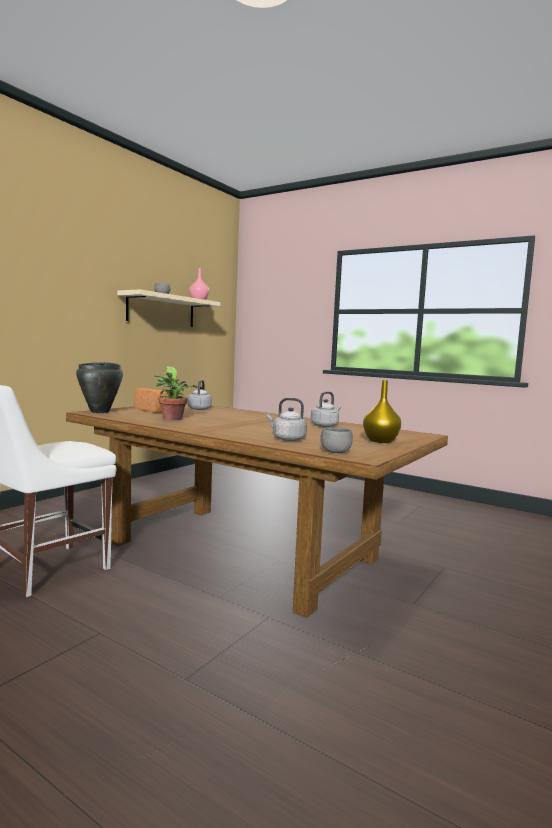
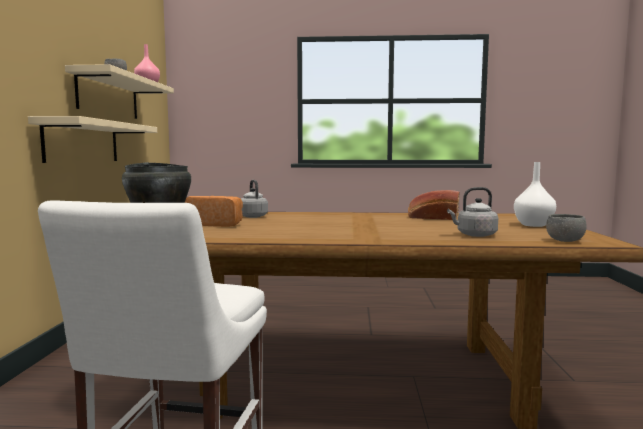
camera: 30 degrees left, 0 degrees up
potted plant [154,366,198,420] -> none
grey kettle [311,391,341,427] -> bread [408,190,460,220]
yellow vase [363,380,401,443] -> white vase [514,162,556,227]
none -> beige shelf [28,116,157,163]

